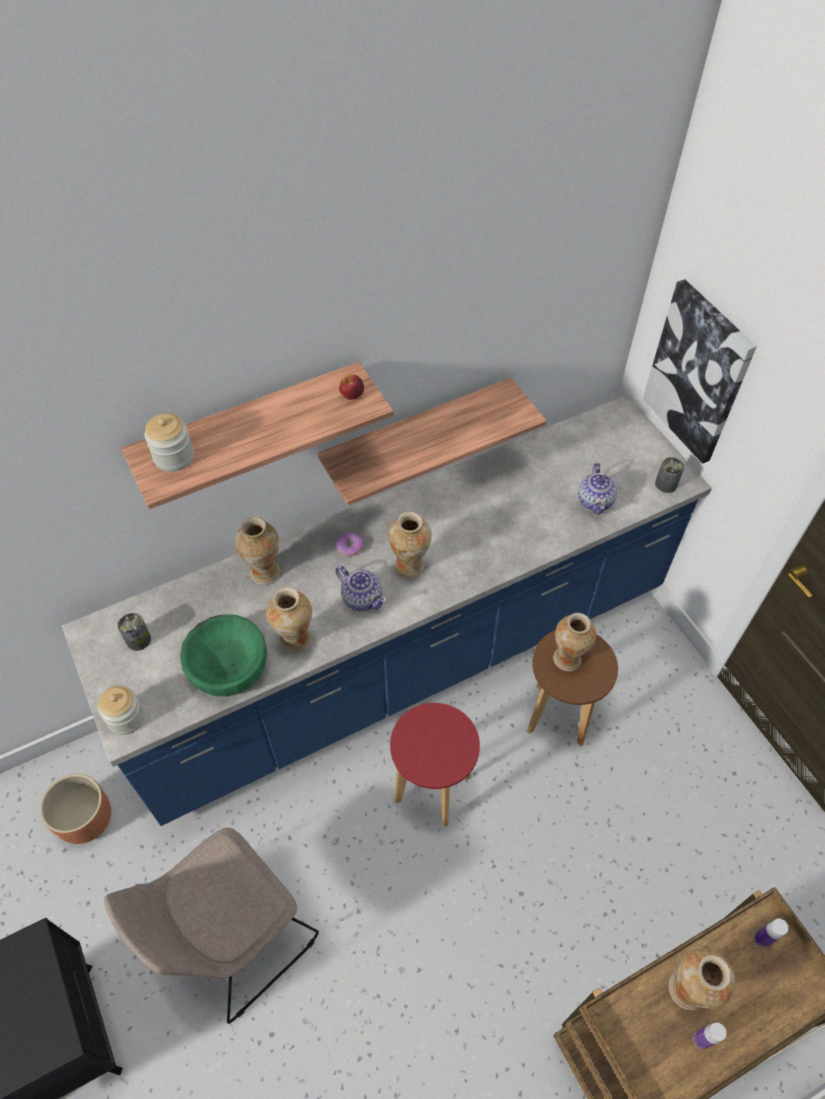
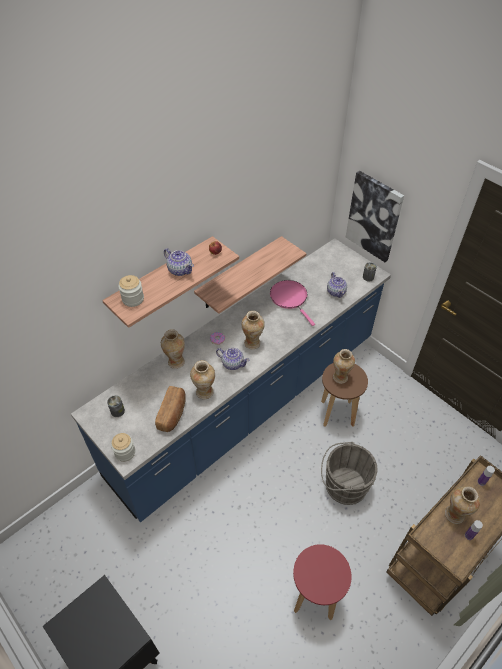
camera: 15 degrees left, 5 degrees down
brown planter [40,774,111,844] -> none
beige chair [104,828,319,1024] -> none
green bowl [180,614,267,696] -> bread [155,386,186,432]
red stool [390,703,480,827] -> red stool moved to [293,544,352,621]
none -> teapot [164,248,194,276]
none -> pink frying pan [270,280,315,326]
none -> grey bucket [321,442,377,505]

